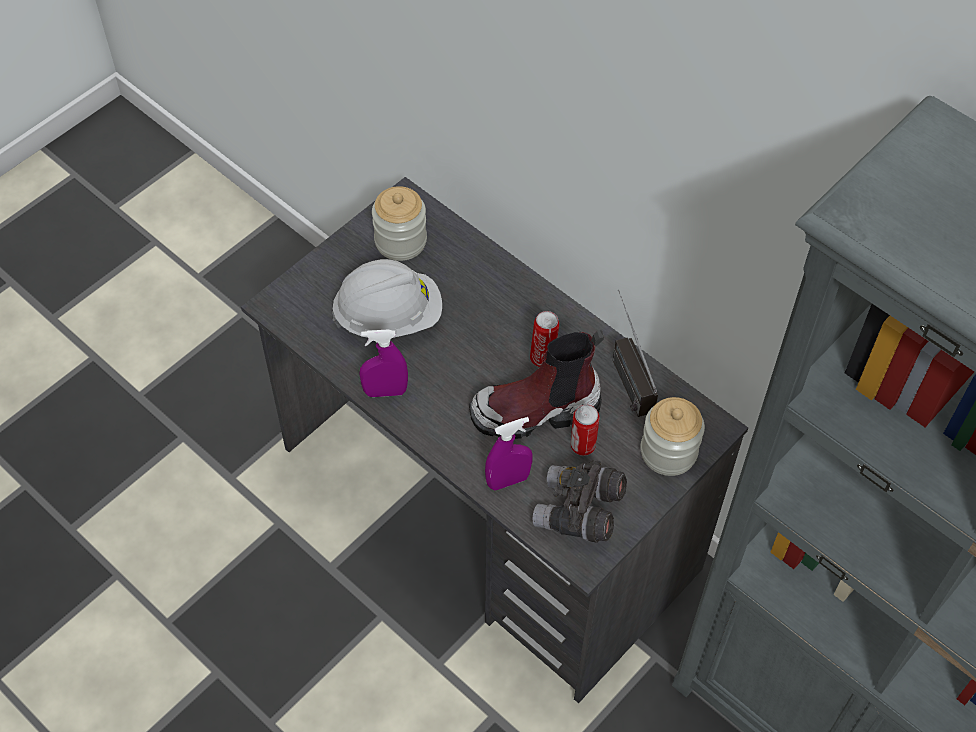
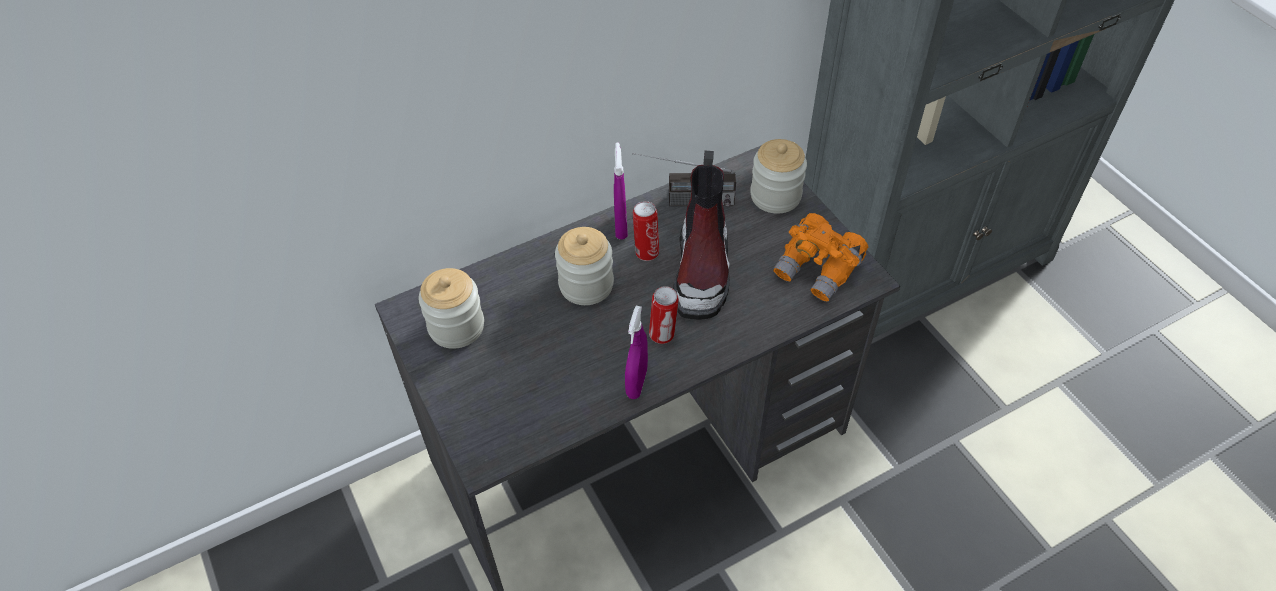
camera: 70 degrees left, 5 degrees down
white hard hat [332,259,442,338] -> none
purple spray bottle [485,417,532,490] -> purple spray bottle moved to [614,143,628,240]
grey binoculars [532,460,627,543] -> orange binoculars [773,213,868,302]
can [571,404,600,456] -> can moved to [649,286,679,344]
none -> jar [555,227,614,305]

